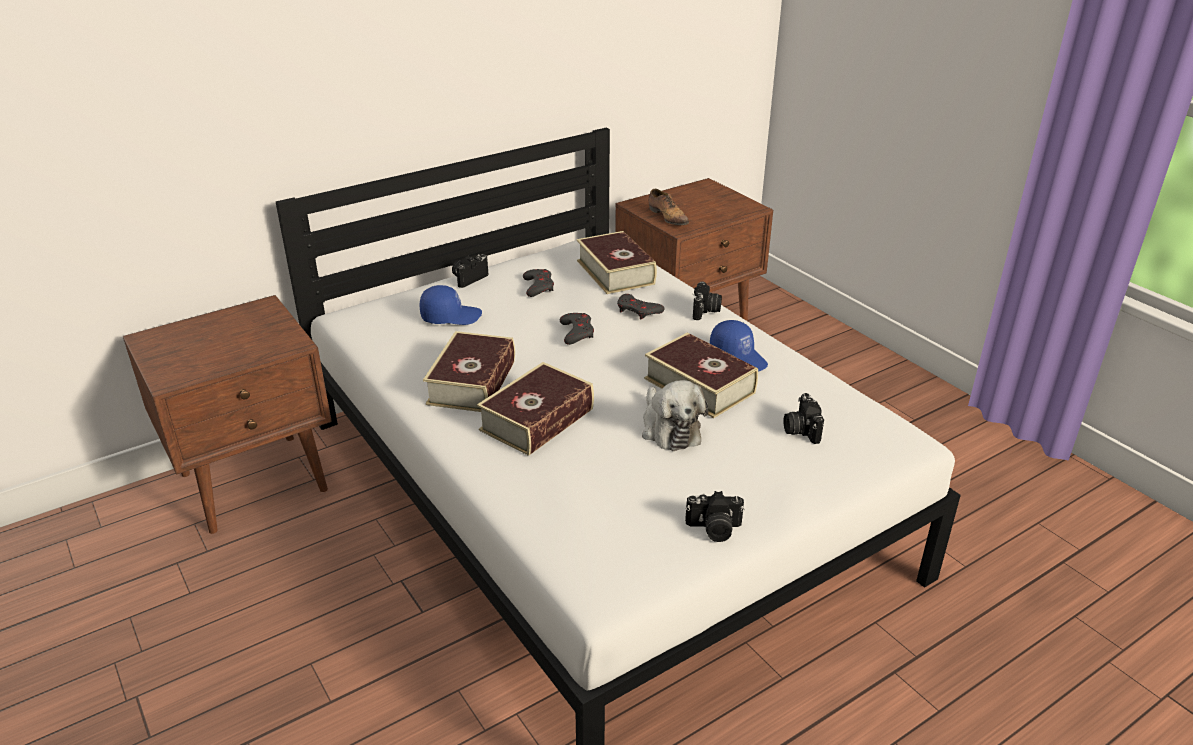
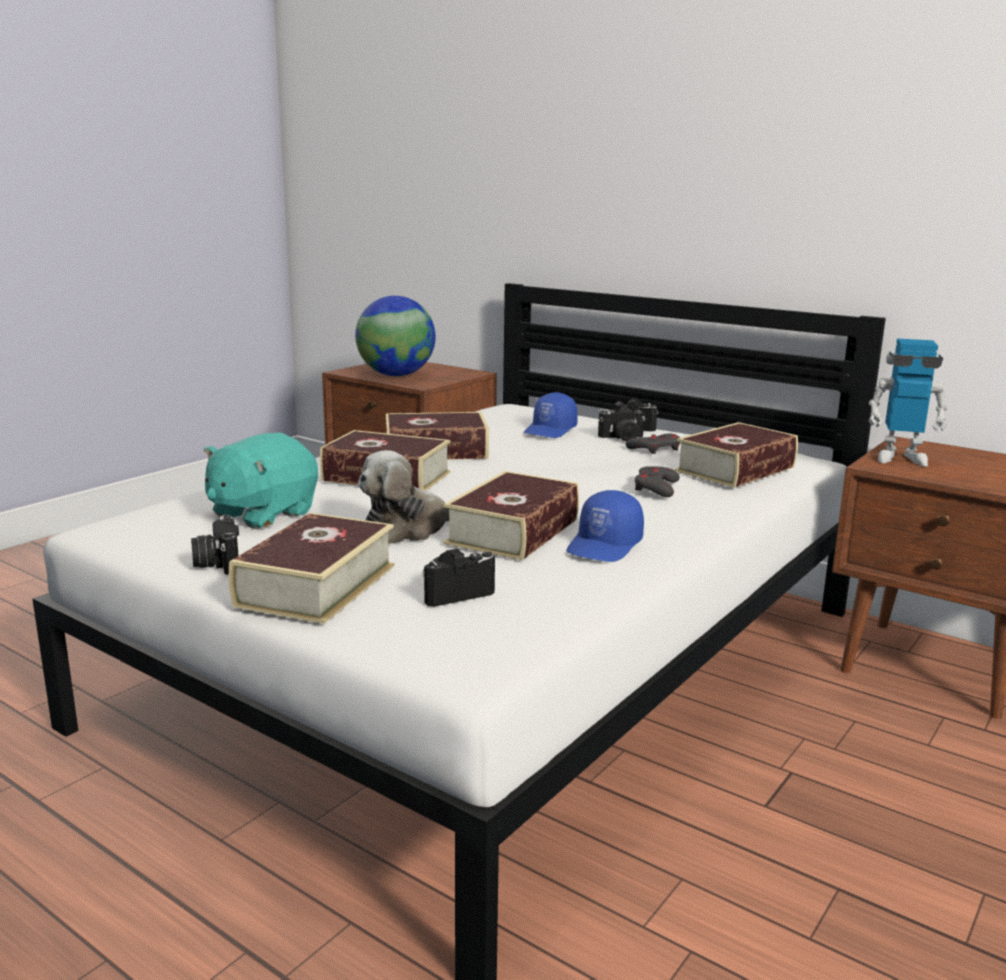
camera: 70 degrees right, 15 degrees down
blue cap [419,285,482,325] -> blue cap turned 60 degrees clockwise [524,392,578,438]
grey game controller [560,313,594,345] -> none
shoe [649,189,689,225] -> toy robot [868,339,947,467]
camera [693,281,722,320] -> camera moved to [598,406,645,441]
none -> turquoise plush toy [204,433,318,529]
none -> book [229,513,395,624]
none -> globe [355,296,436,376]

